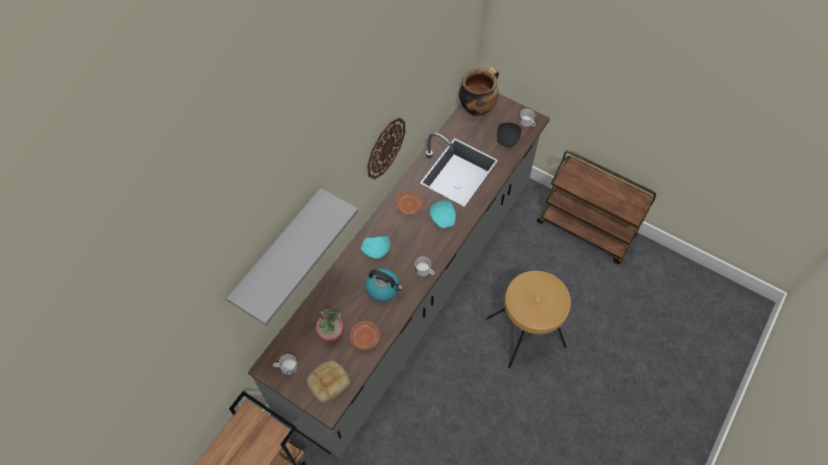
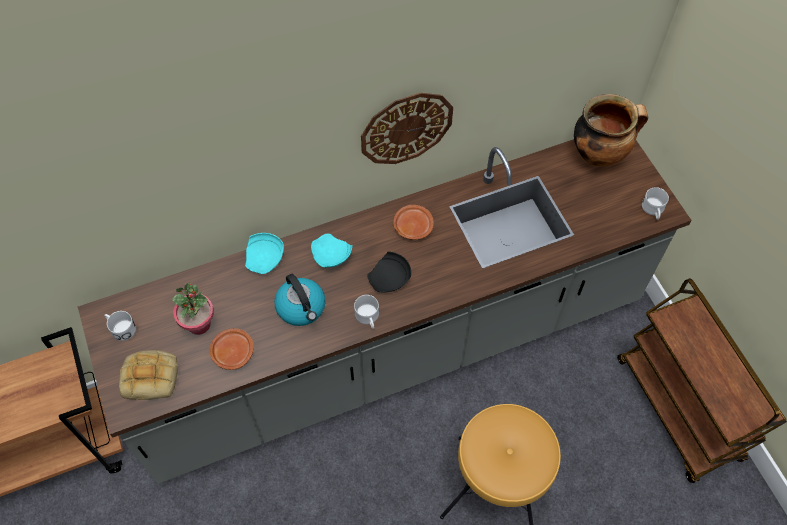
camera: 35 degrees right, 0 degrees up
grey shelf [226,188,358,325] -> none
turquoise plate [429,201,456,228] -> turquoise plate moved to [245,233,284,274]
black plate [497,123,521,147] -> black plate moved to [367,252,411,292]

